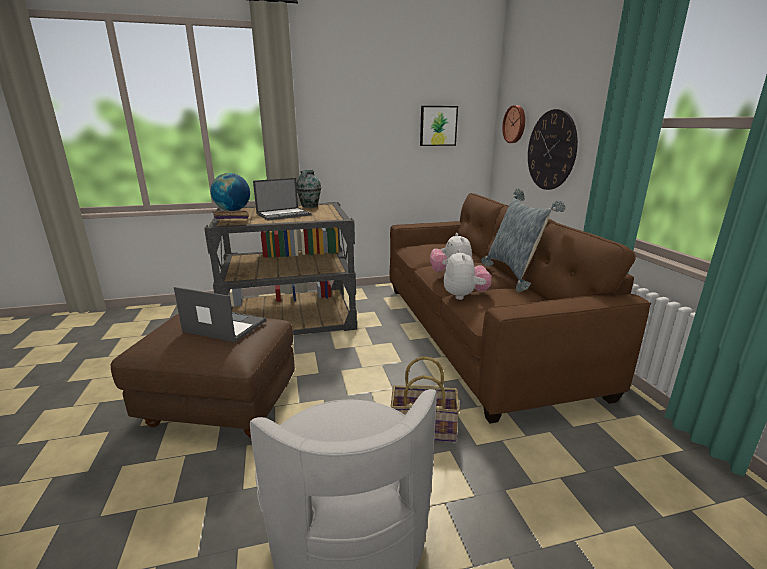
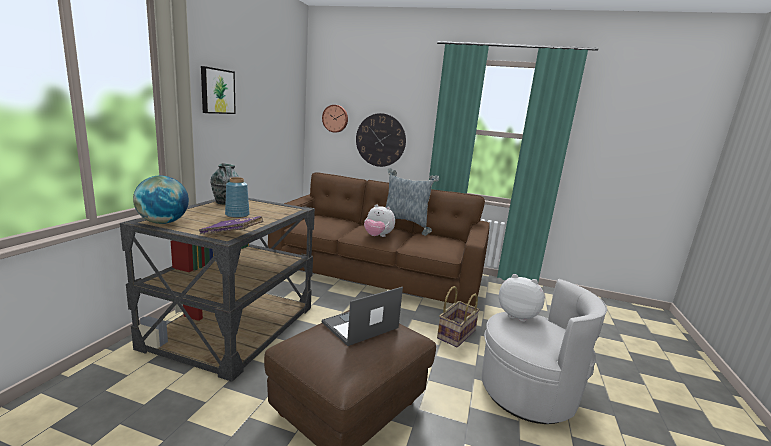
camera: 60 degrees left, 5 degrees down
laptop [253,178,311,220] -> blue vase [225,177,250,218]
picture [420,106,458,146] -> picture moved to [201,66,236,114]
plush toy [444,249,492,300] -> plush toy moved to [499,274,545,322]

